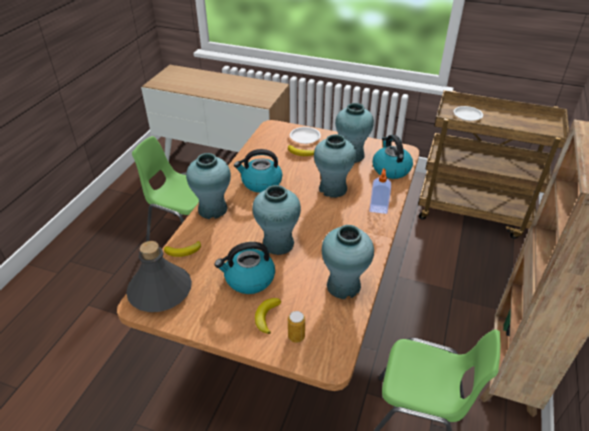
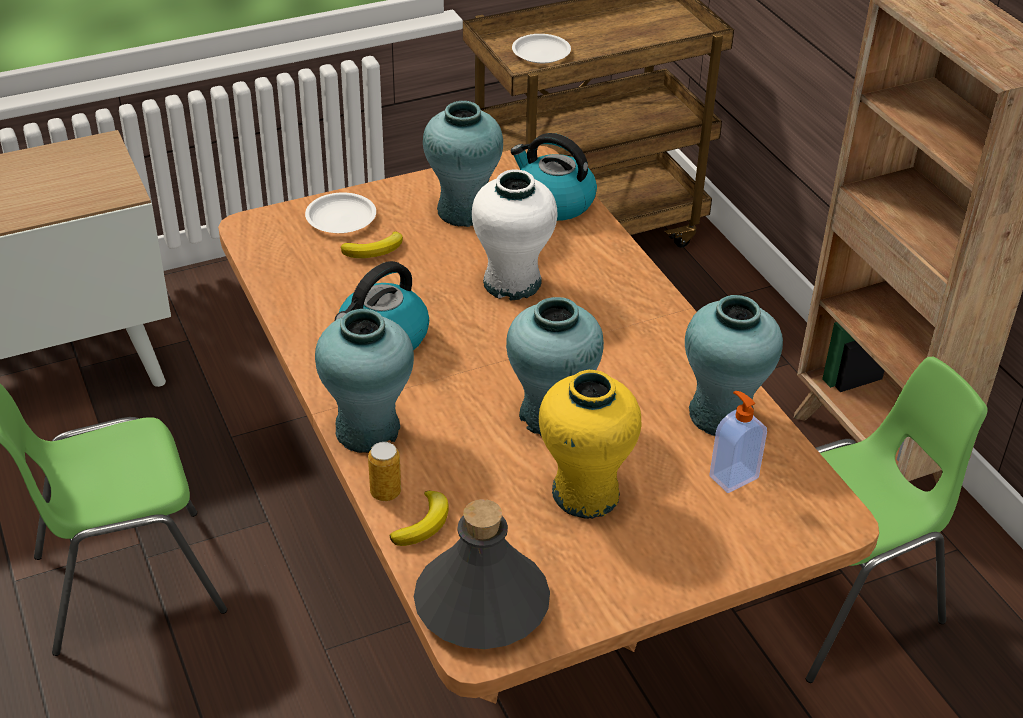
camera: 45 degrees left, 0 degrees up
kettle [215,242,275,294] -> yellow vase [539,370,641,519]
banana [255,298,281,334] -> none
can [288,311,305,343] -> can moved to [368,442,401,501]
turquoise vase [314,134,356,198] -> white vase [472,169,558,300]
soap dispenser [369,168,391,214] -> soap dispenser moved to [709,391,767,493]

